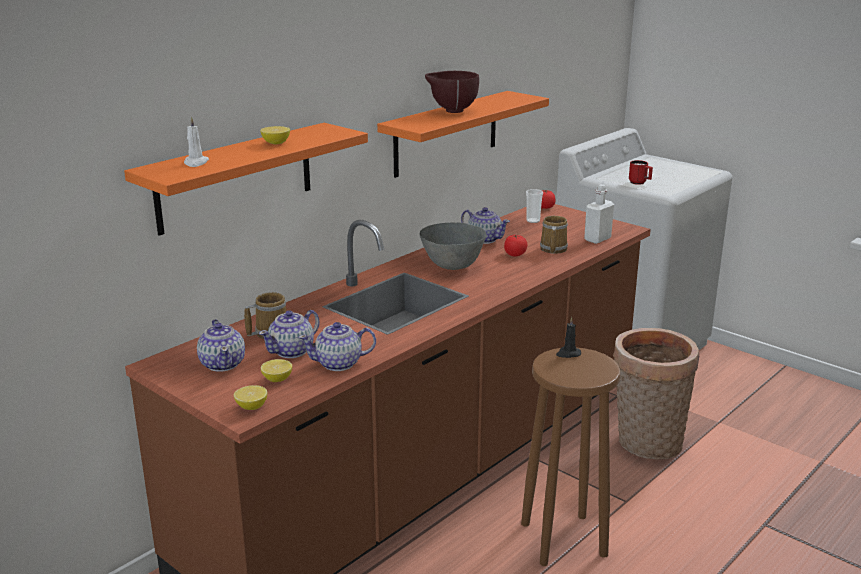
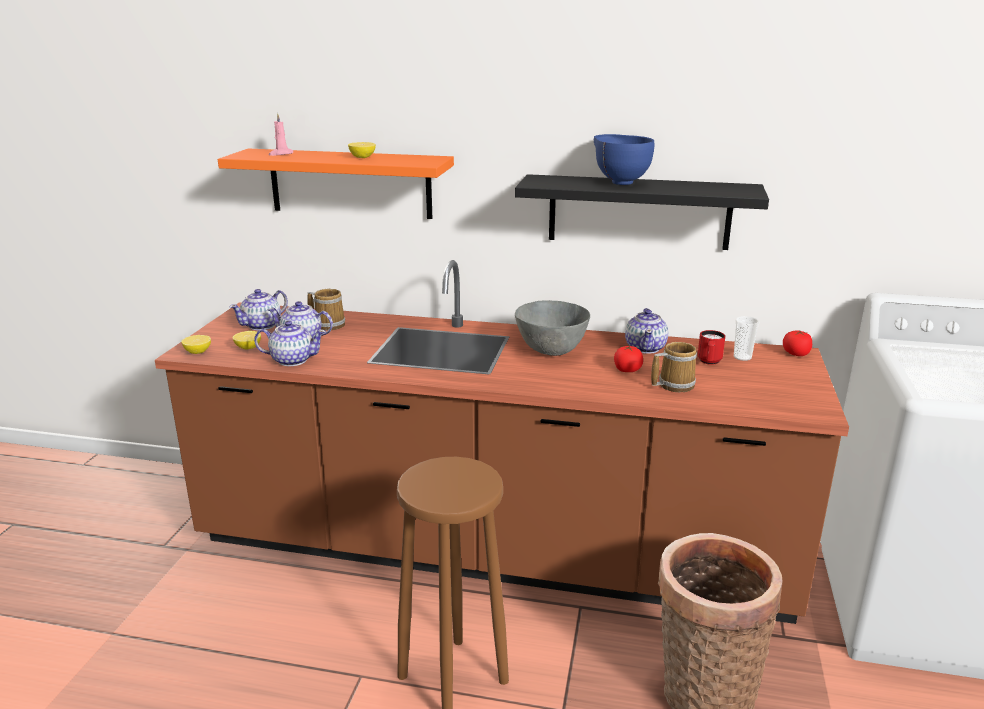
camera: 60 degrees right, 0 degrees up
white candle [184,116,209,167] -> pink candle [269,113,293,156]
teapot [298,322,376,371] -> teapot turned 135 degrees clockwise [254,321,326,366]
orange shelf [377,91,549,178] -> black shelf [515,174,769,250]
brown bowl [425,71,479,113] -> blue bowl [594,134,654,185]
black candle [556,317,581,358] -> none
white bottle [584,184,614,244] -> none
red mug [629,160,653,185] -> red mug moved to [698,330,725,365]

